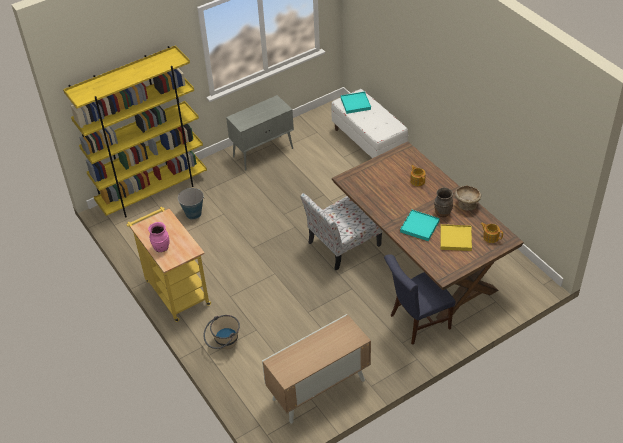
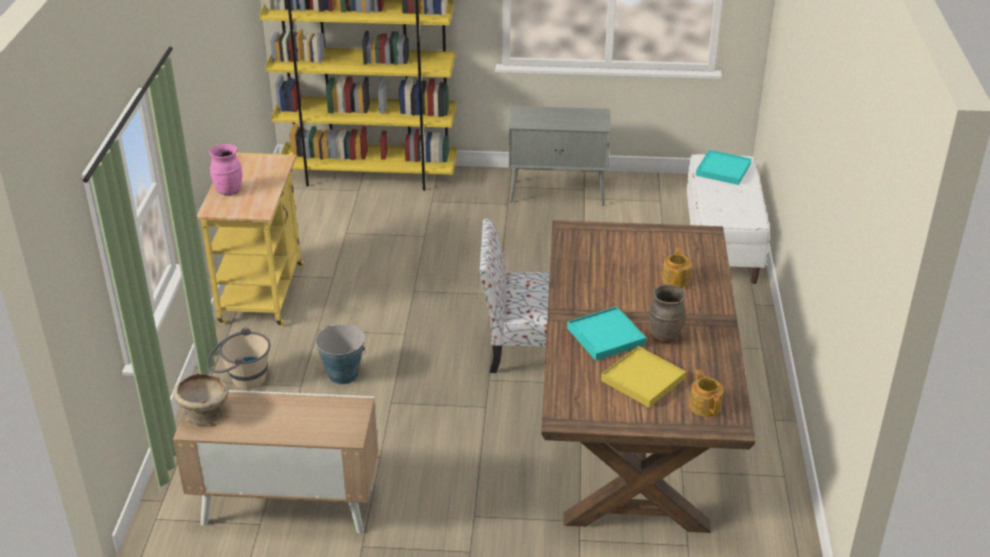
camera: 35 degrees right, 10 degrees down
bucket [178,188,205,219] -> bucket moved to [315,324,366,385]
blue chair [384,254,456,345] -> none
beige bowl [455,185,481,211] -> beige bowl moved to [173,373,228,425]

